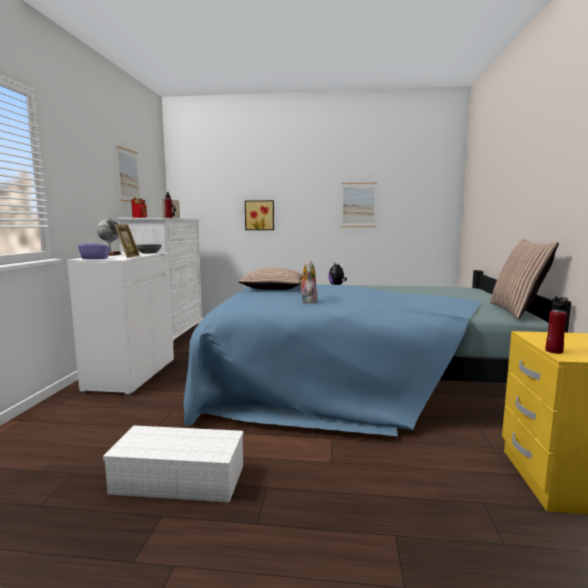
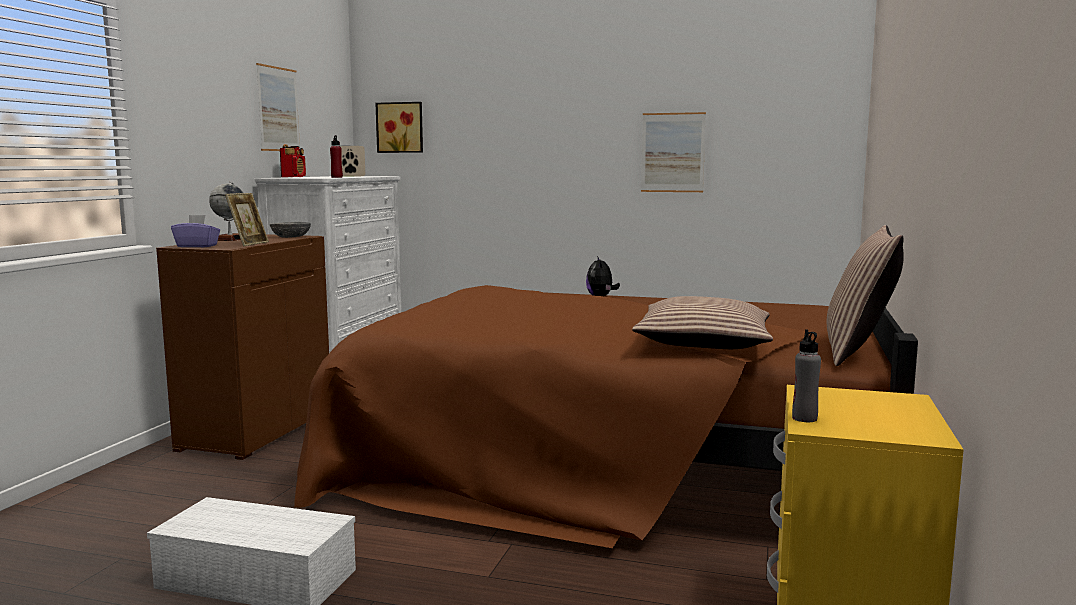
camera: 10 degrees right, 0 degrees up
white cabinet [67,252,174,396] -> brown cabinet [156,234,329,460]
blue bed [183,270,571,436] -> brown bed [294,285,918,548]
pillow [239,268,303,290] -> pillow moved to [632,296,773,349]
picture [245,200,274,230] -> picture moved to [375,102,423,153]
plush toy [299,260,318,303] -> none
red bottle [546,296,568,354] -> grey bottle [792,329,821,422]

